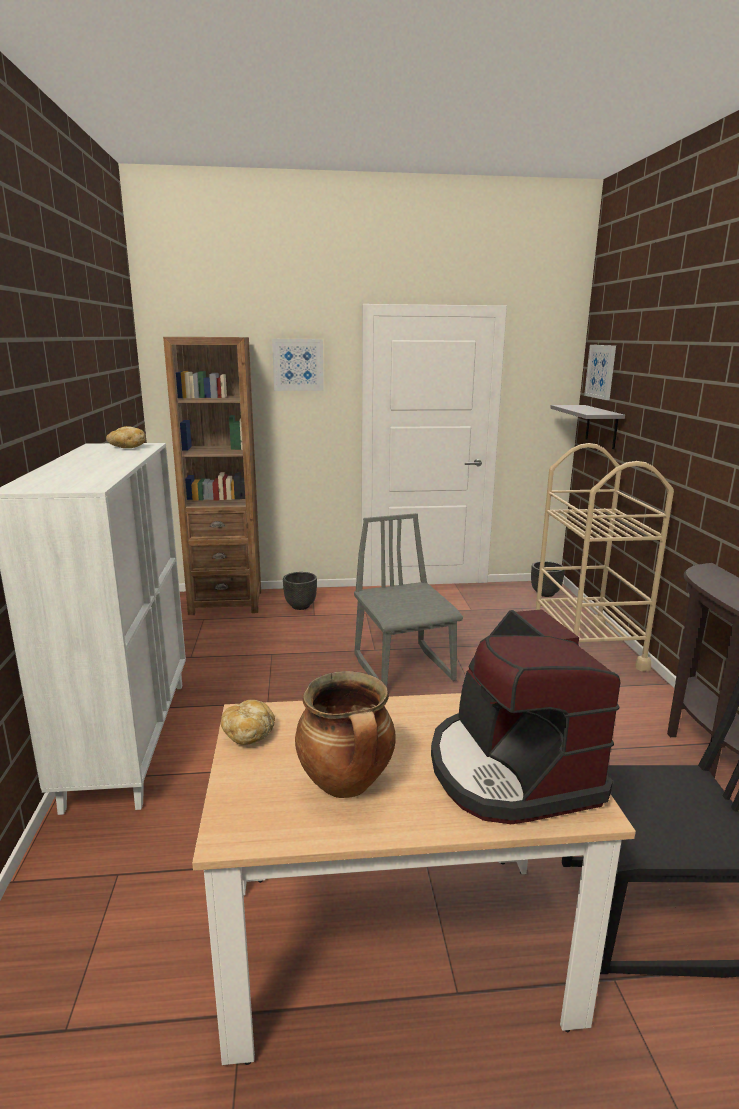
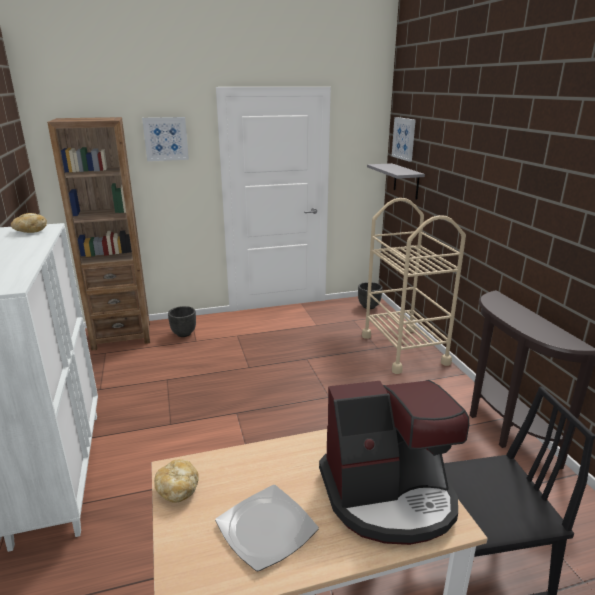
camera: 10 degrees left, 5 degrees up
cooking pot [295,671,396,798] -> plate [215,485,319,572]
grey chair [354,513,463,687] -> none
coffee machine [431,609,621,824] -> coffee machine turned 75 degrees counterclockwise [319,380,469,545]

